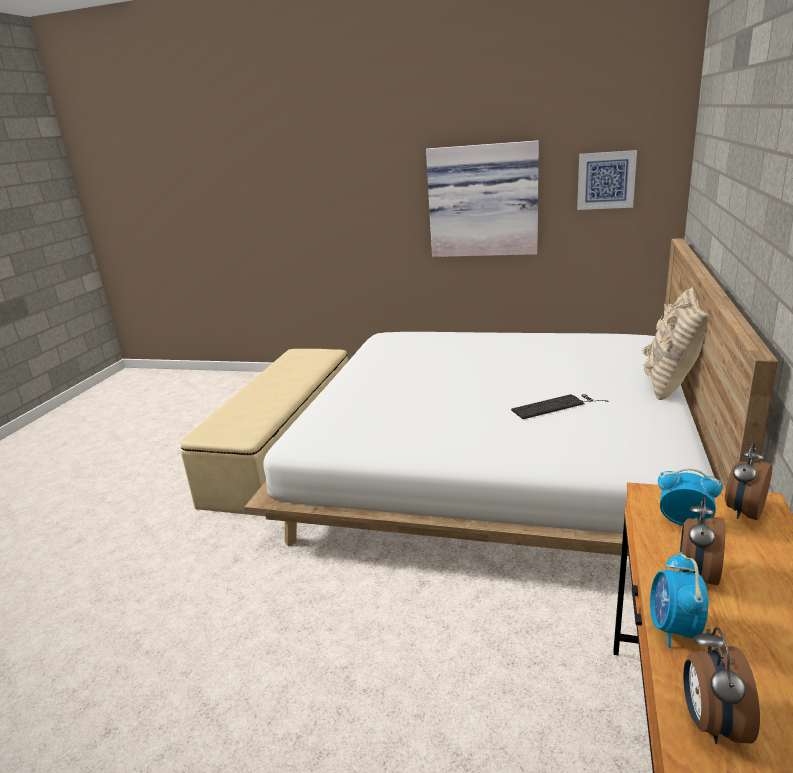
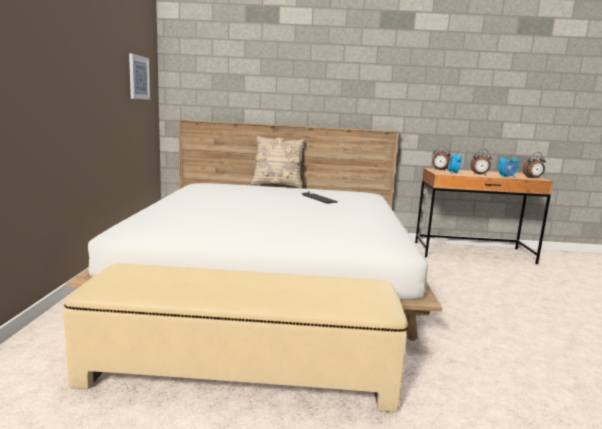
camera: 105 degrees left, 10 degrees down
picture [426,140,539,257] -> none

